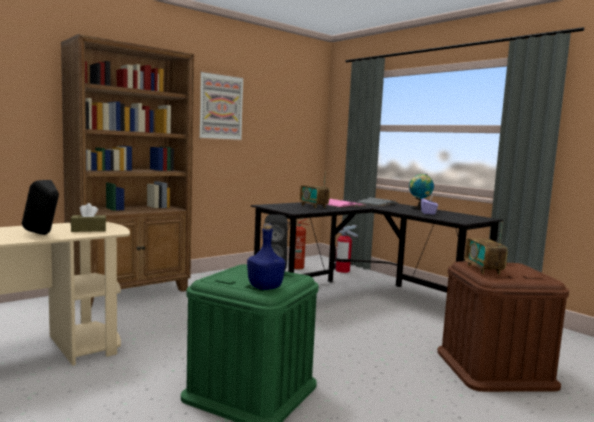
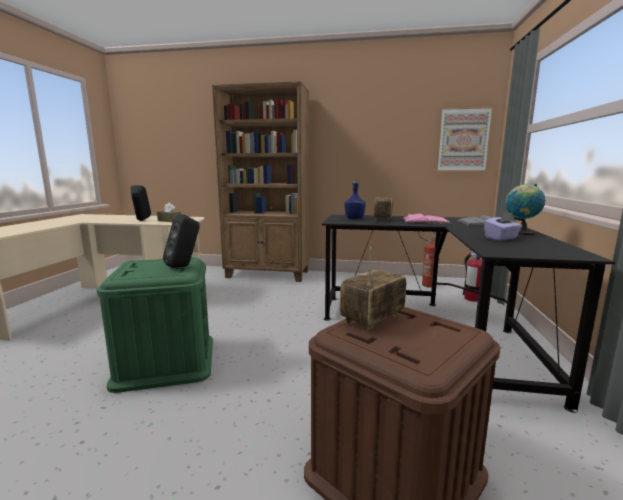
camera: 50 degrees right, 5 degrees up
picture [199,71,244,141] -> picture moved to [438,107,492,172]
blue bottle [247,223,285,290] -> blue bottle moved to [345,180,366,219]

